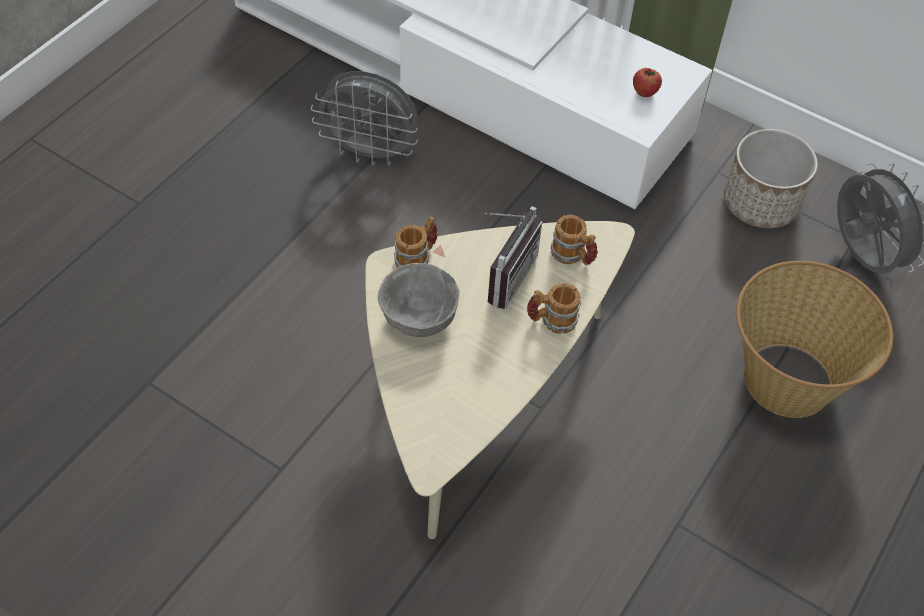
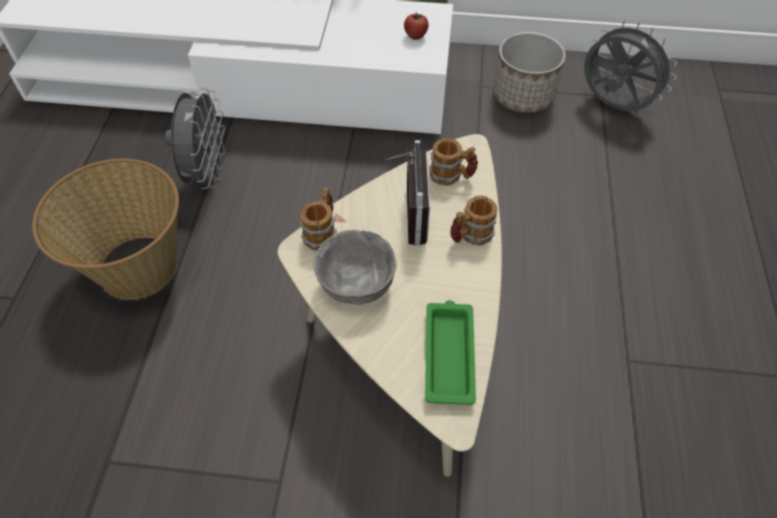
camera: 25 degrees left, 0 degrees up
grey fan [311,71,418,166] -> grey fan turned 75 degrees counterclockwise [165,88,225,189]
basket [736,261,893,418] -> basket moved to [32,159,179,299]
none -> green tray [425,300,476,405]

